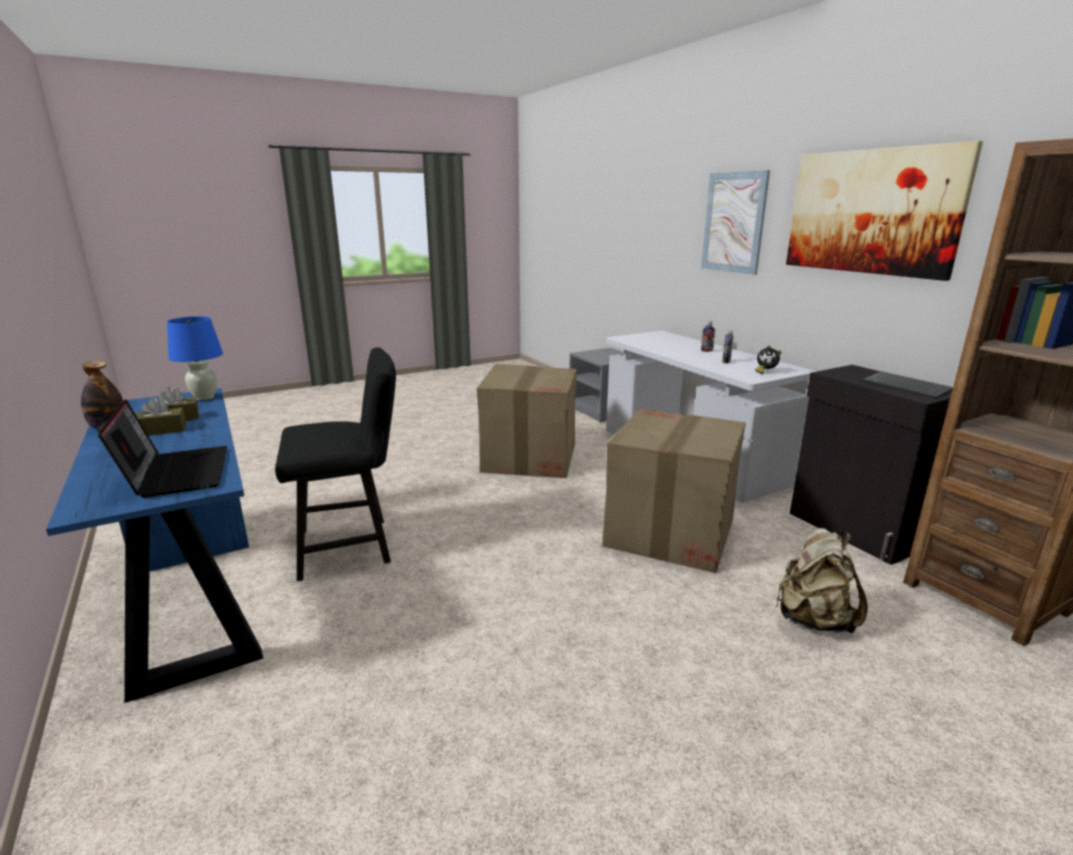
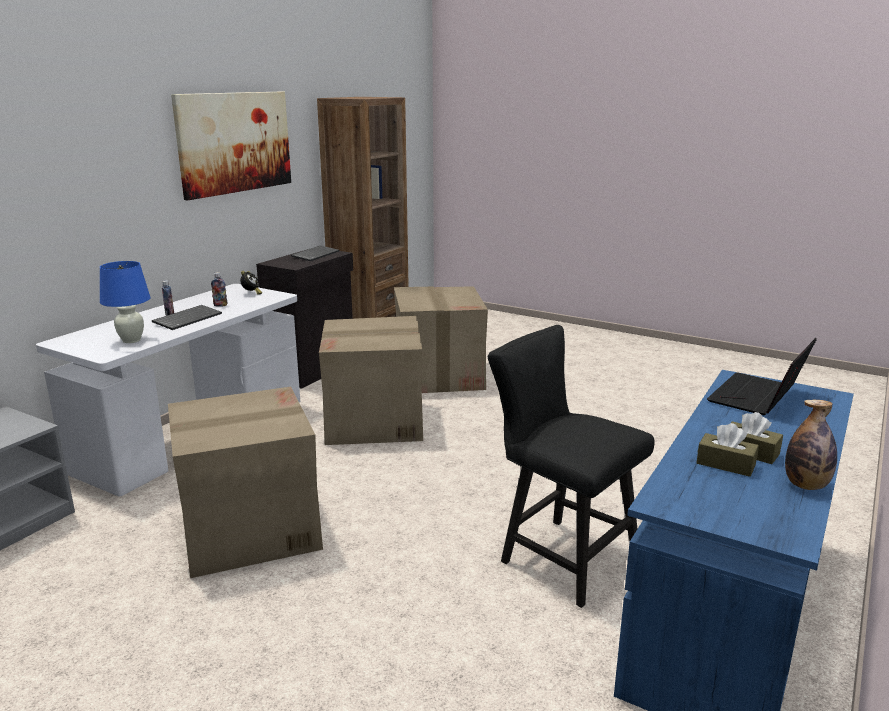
camera: 120 degrees left, 0 degrees up
blue table lamp [167,316,223,400] -> blue table lamp moved to [100,261,150,343]
picture [701,170,770,275] -> none
beige backpack [776,528,868,634] -> cardboard box [394,286,488,393]
none -> keyboard [152,305,222,330]

